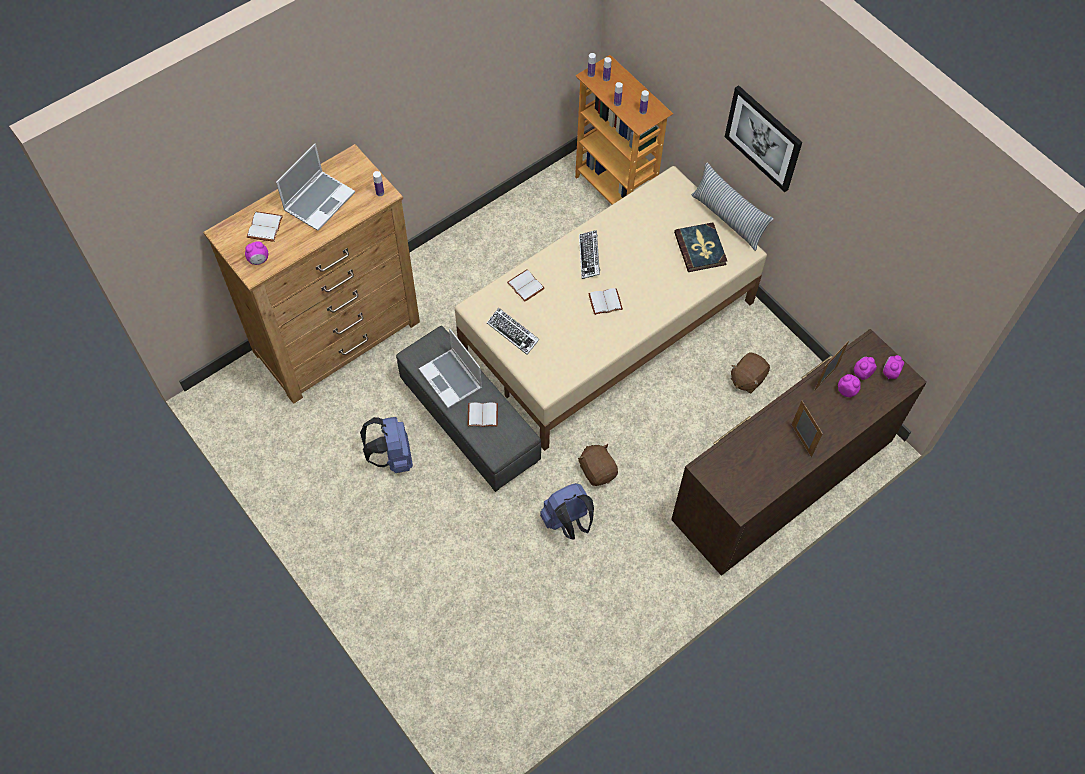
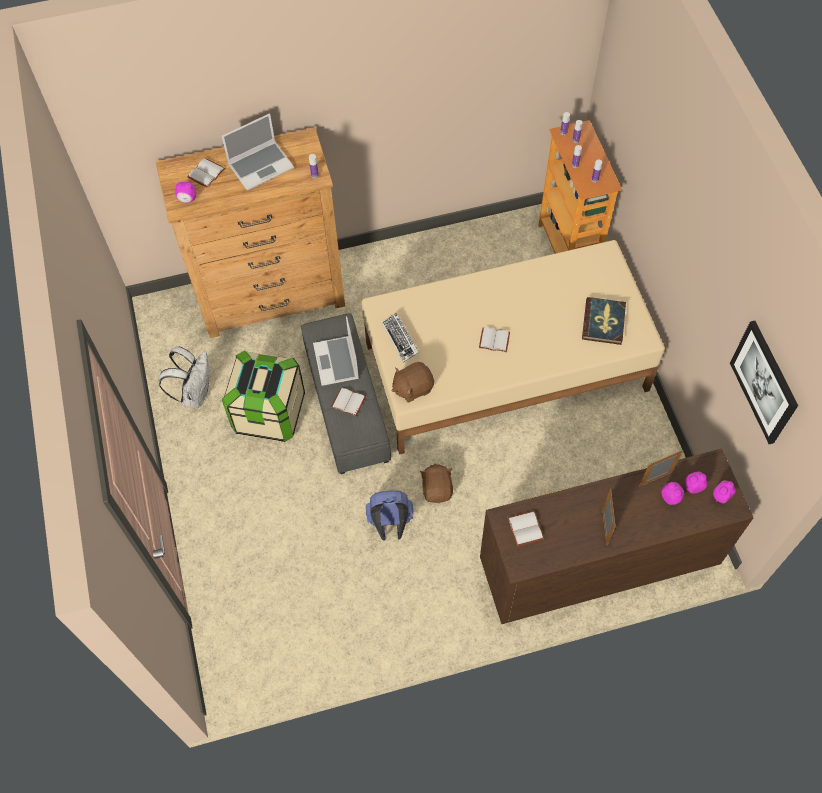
camera: 25 degrees right, 0 degrees up
blue backpack [360,417,413,473] -> storage box [222,350,305,442]
white book [507,270,545,302] -> white book moved to [508,511,544,547]
keyboard [579,230,600,279] -> none
pillow [692,163,773,251] -> none
picture [725,85,802,192] -> picture moved to [730,321,798,444]
brown plush toy [731,352,770,393] -> brown plush toy moved to [392,362,434,403]
none -> white backpack [159,346,210,408]

